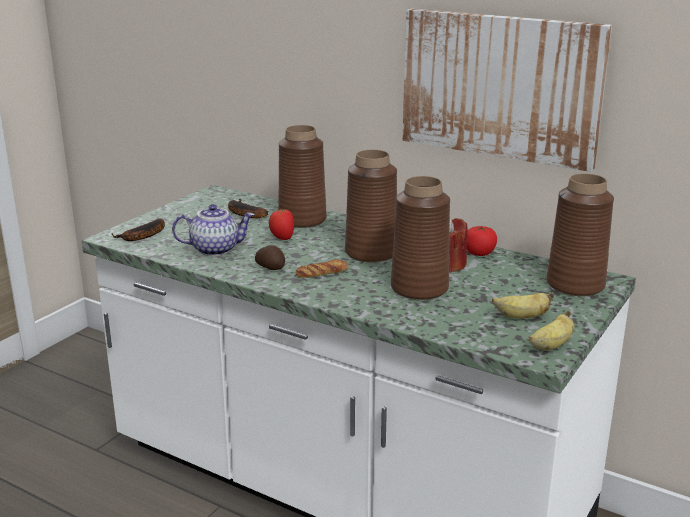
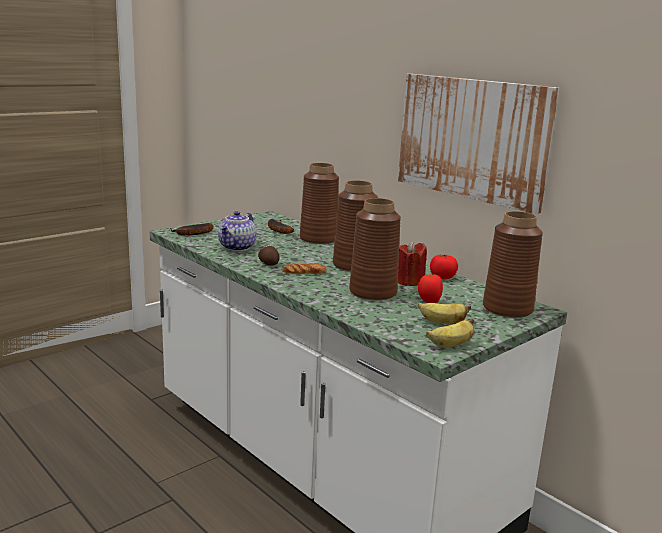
camera: 15 degrees right, 5 degrees down
teapot [172,204,255,256] -> teapot turned 105 degrees clockwise [218,211,257,251]
tomato [269,209,294,240] -> tomato moved to [418,273,443,303]

